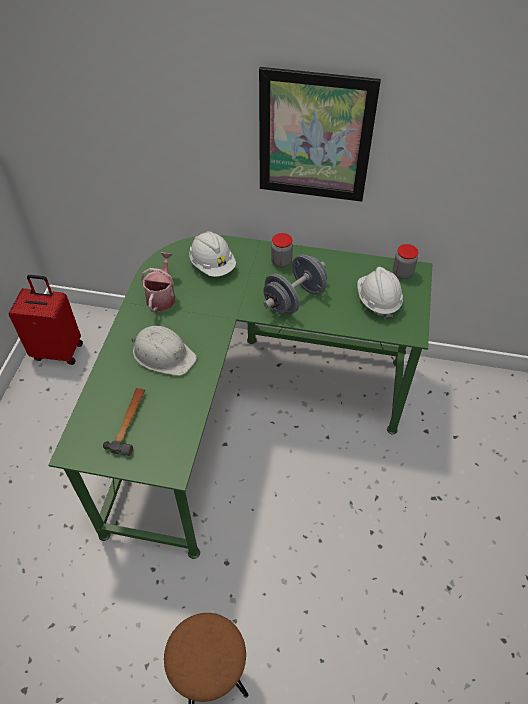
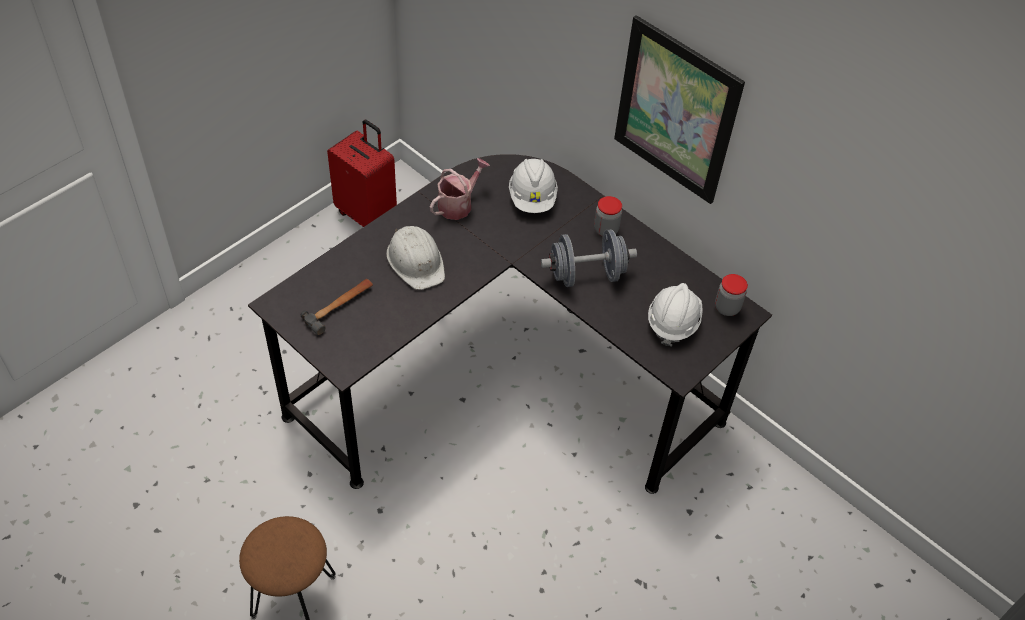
camera: 30 degrees right, 0 degrees up
green desk [48,235,433,559] -> black desk [248,154,772,494]

